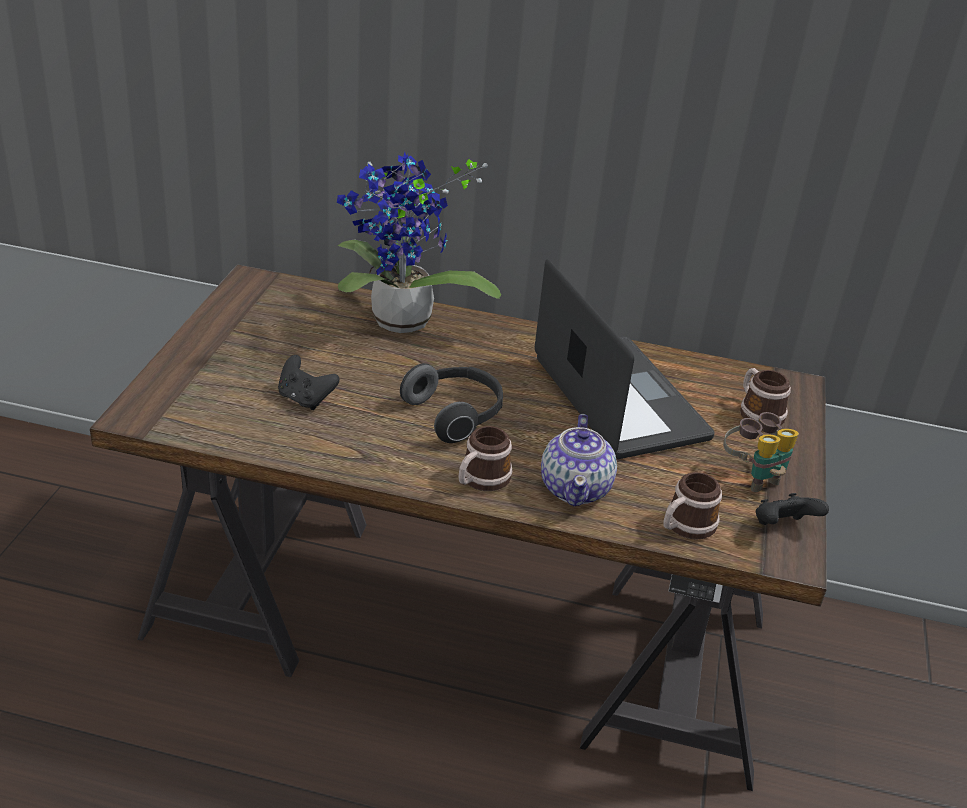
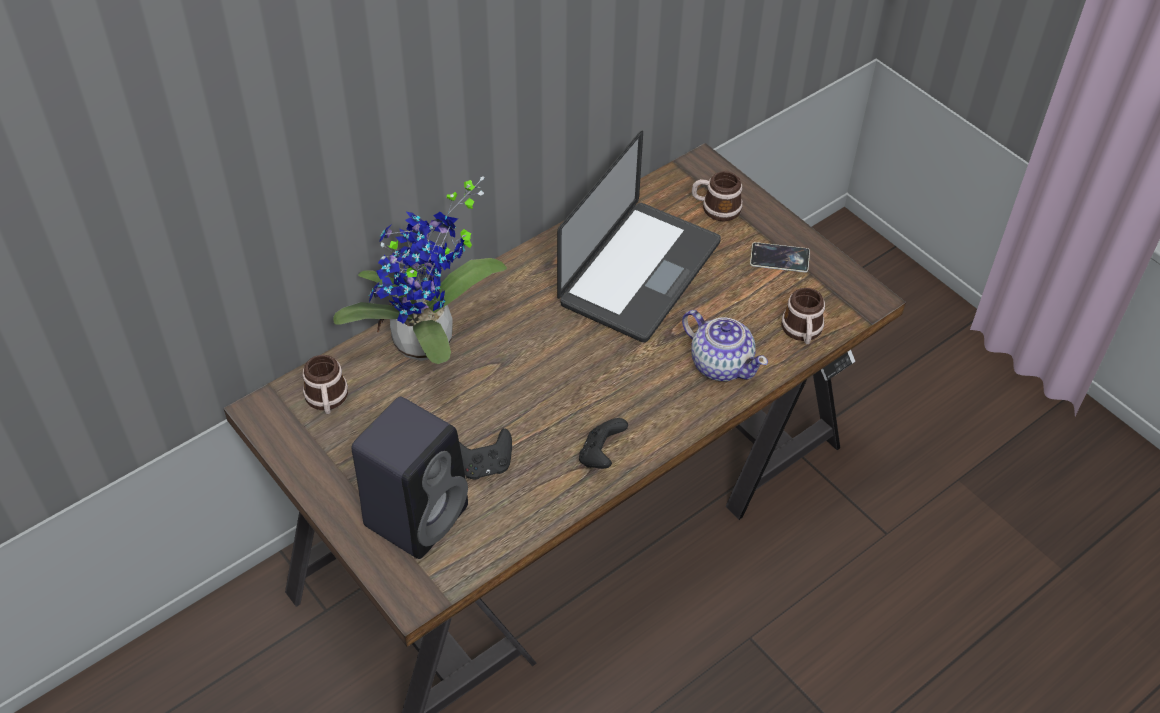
camera: 50 degrees left, 15 degrees up
headphones [400,363,503,443] -> none
mug [458,426,513,491] -> mug moved to [302,355,348,414]
laptop [535,259,715,459] -> laptop turned 105 degrees clockwise [557,131,721,342]
binoculars [723,412,799,492] -> phone [750,242,810,272]
black game controller [756,493,829,525] -> black game controller moved to [579,418,628,469]
none -> black speaker [351,396,468,559]

